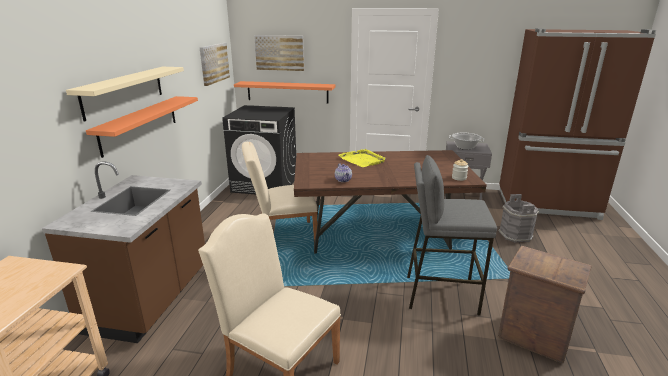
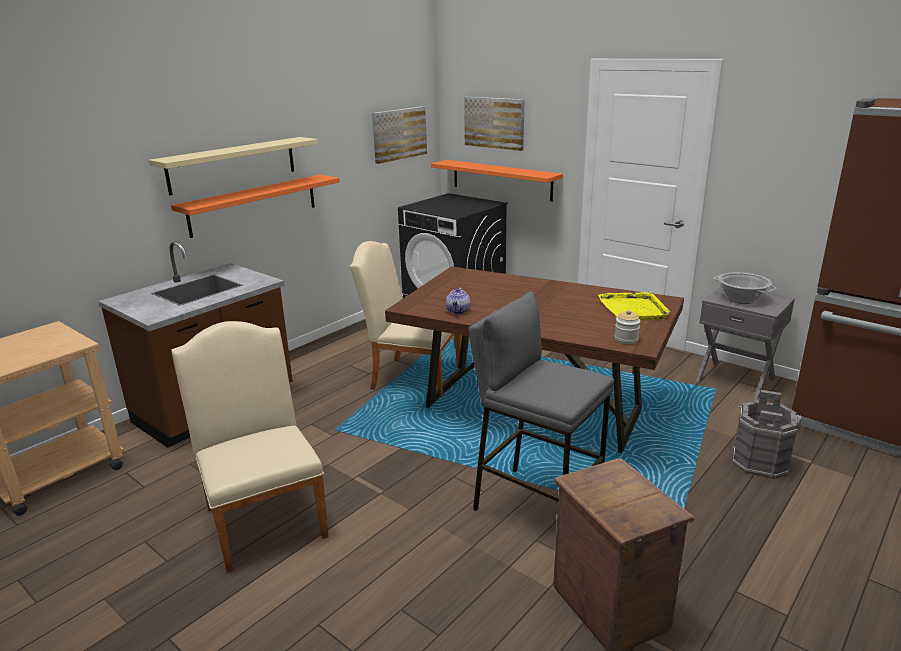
camera: 30 degrees right, 0 degrees up
yellow tray [338,149,386,167] -> yellow tray moved to [598,292,670,321]

